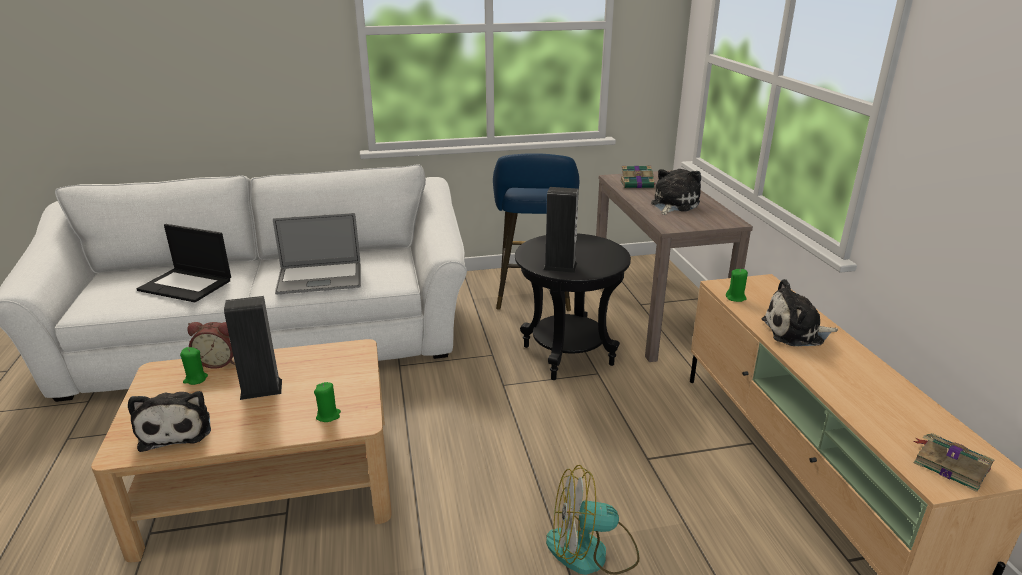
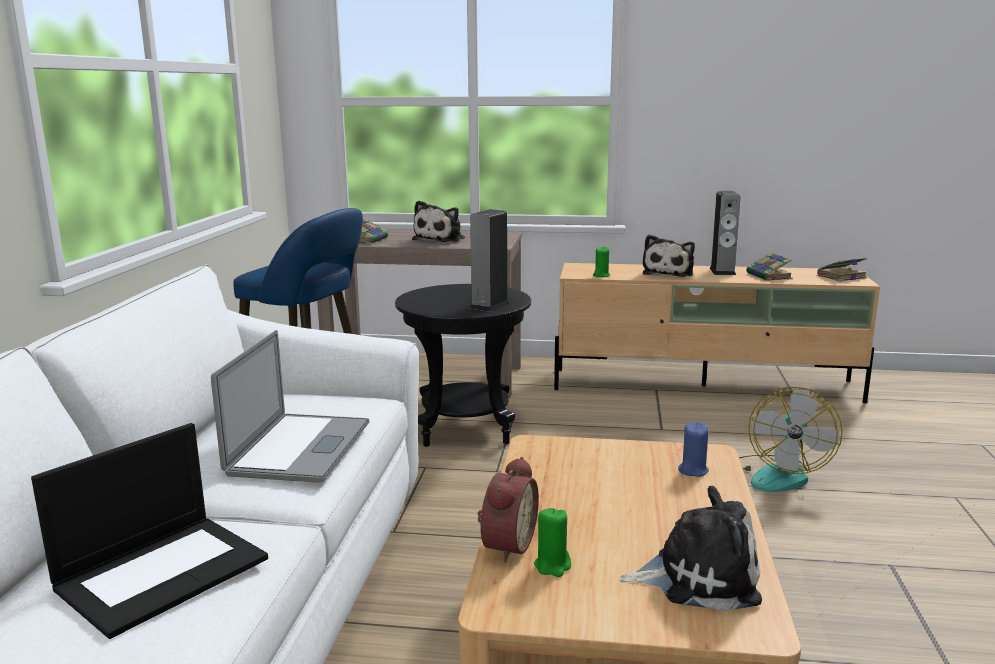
camera: 70 degrees left, 10 degrees down
speaker [224,296,282,400] -> speaker moved to [710,191,740,275]
green candle [314,382,341,422] -> blue candle [678,422,709,477]
plush toy [651,169,701,215] -> plush toy turned 120 degrees counterclockwise [412,200,465,242]
none -> book [746,252,793,281]

